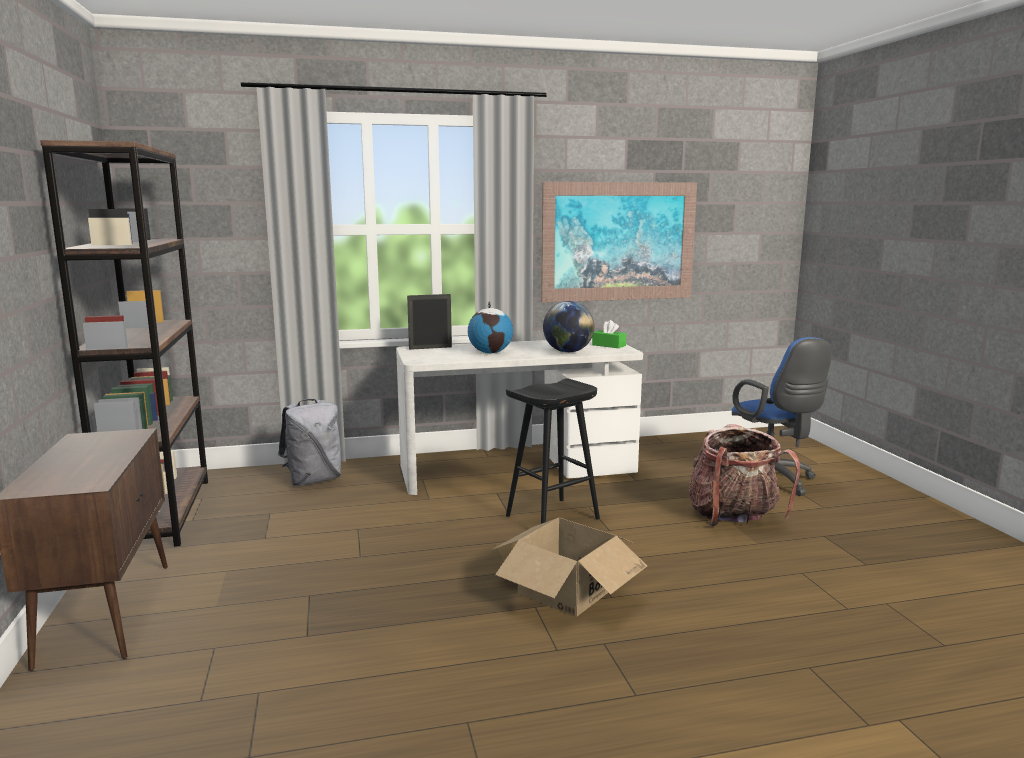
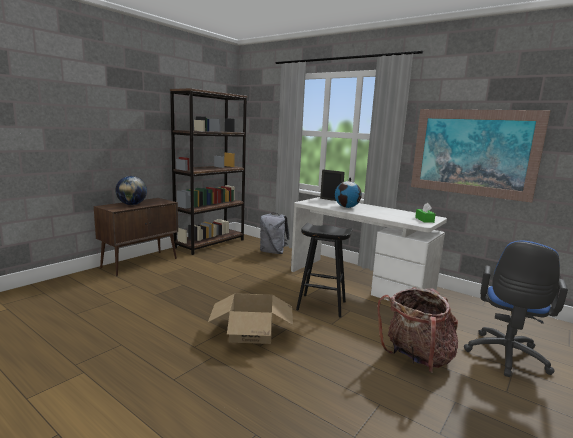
camera: 50 degrees right, 0 degrees up
globe [543,301,594,353] -> globe moved to [115,176,147,205]

